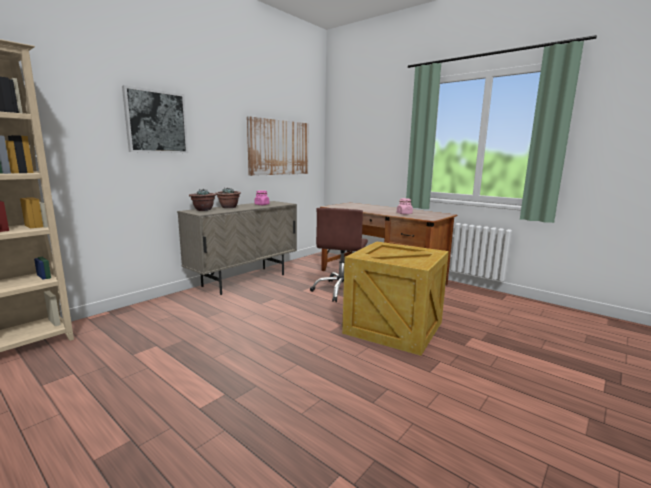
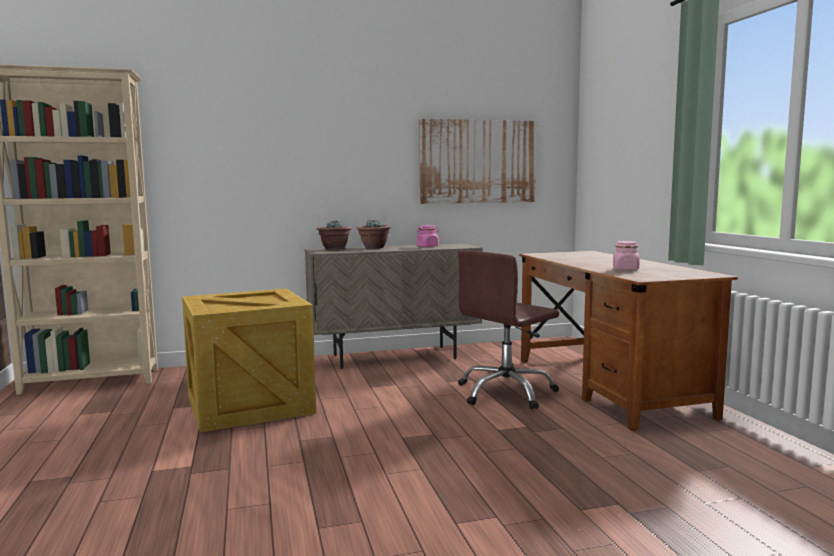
camera: 35 degrees right, 5 degrees down
picture [122,85,188,153] -> none
crate [342,242,449,356] -> crate moved to [182,289,316,433]

